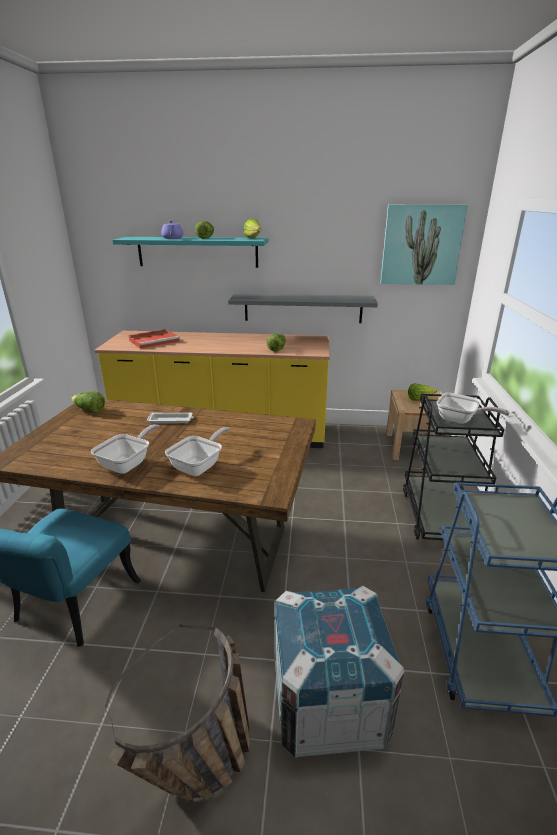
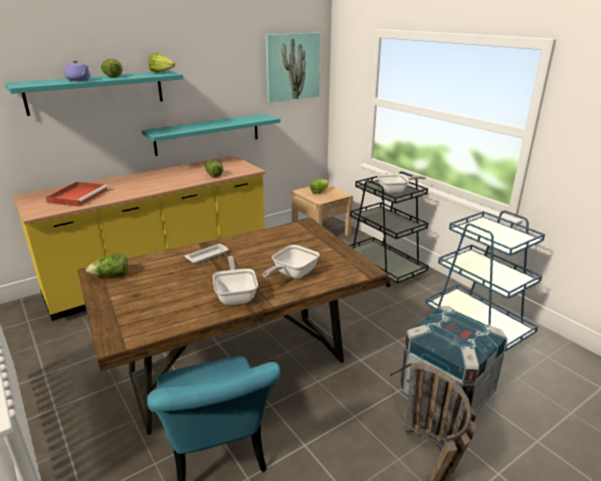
camera: 40 degrees left, 0 degrees up
frying pan [165,427,230,476] -> frying pan turned 135 degrees counterclockwise [263,245,320,279]
grey shelf [228,293,378,323] -> turquoise shelf [141,114,280,156]

